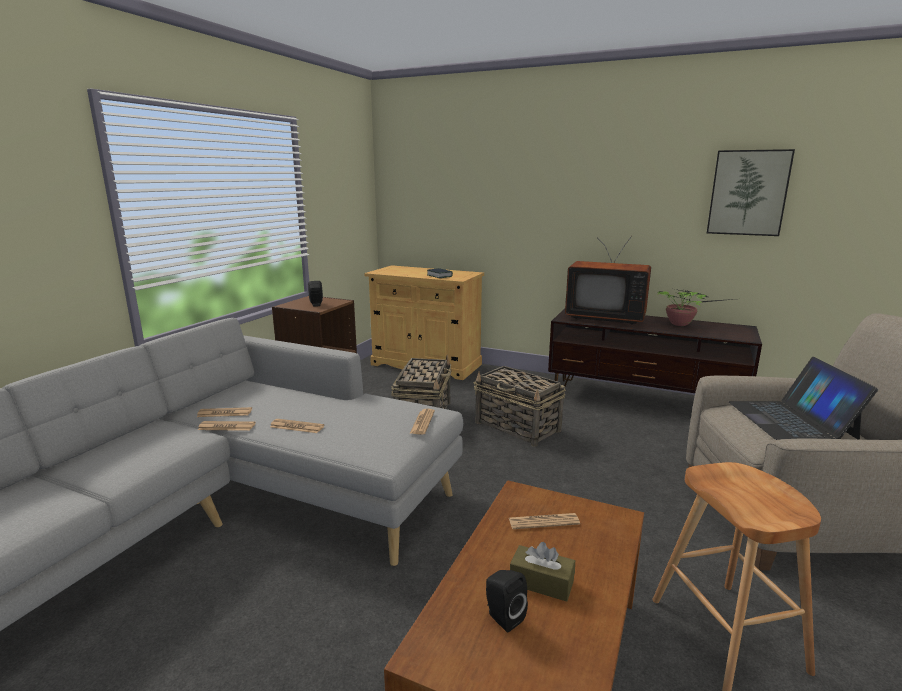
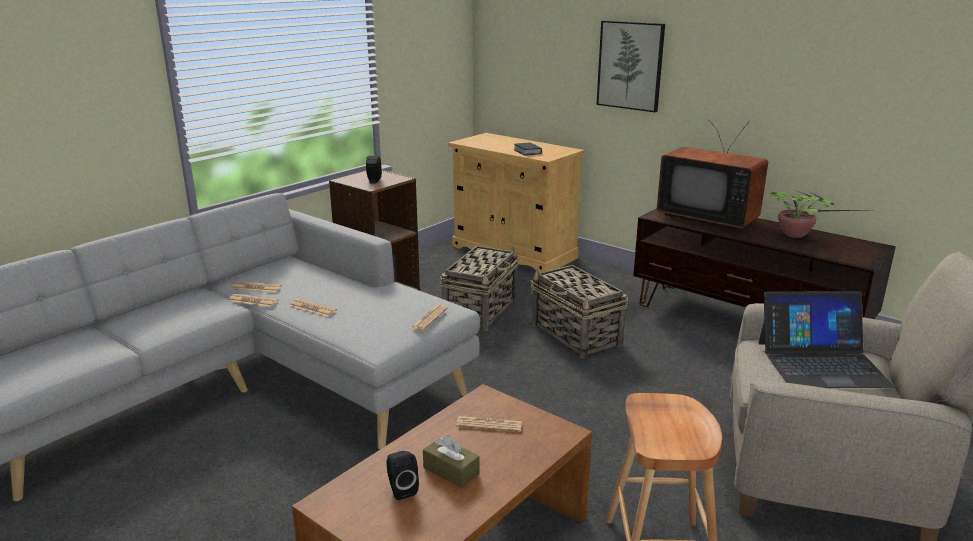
camera: 15 degrees right, 5 degrees up
picture [707,149,795,236] -> picture moved to [596,20,665,112]
laptop [729,357,878,440] -> laptop turned 105 degrees counterclockwise [759,291,895,388]

